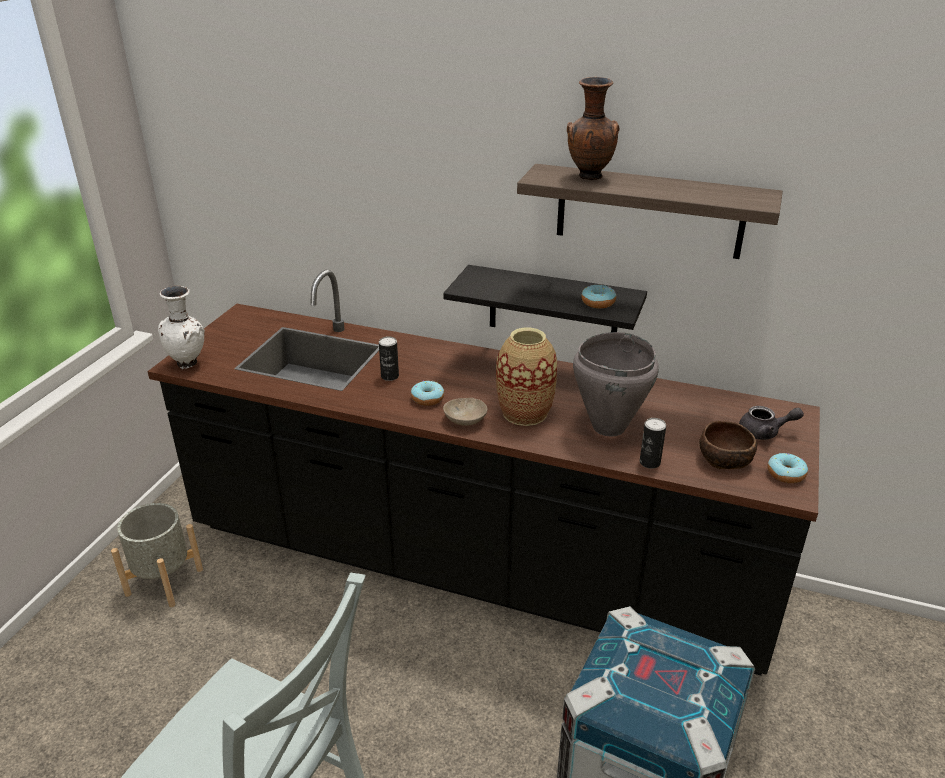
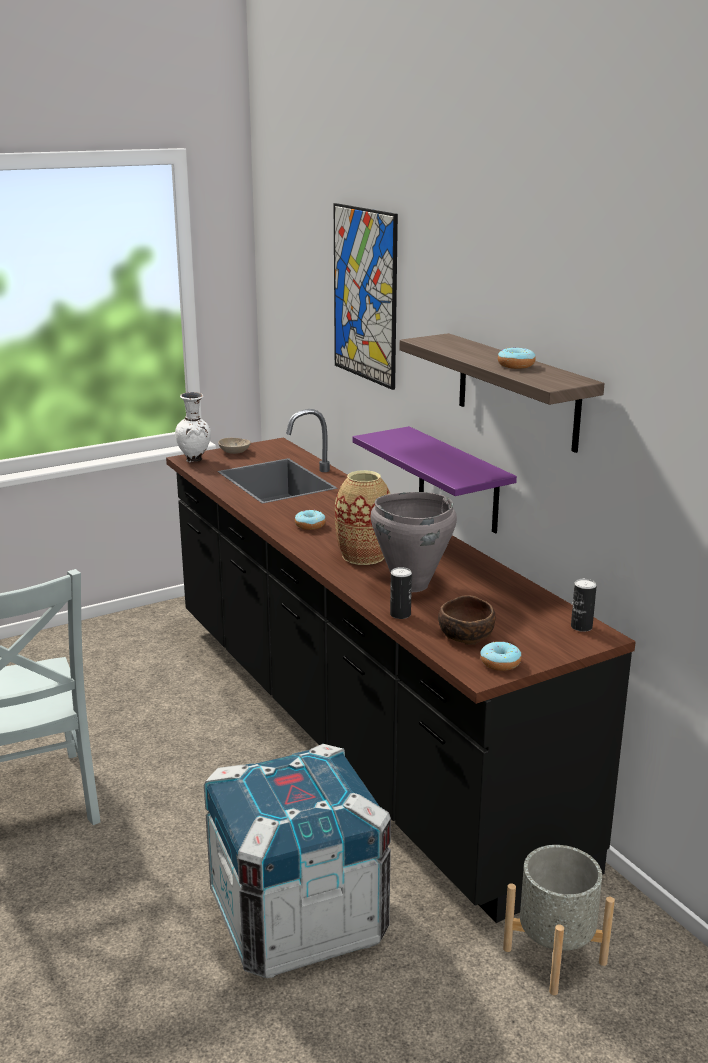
camera: 40 degrees right, 10 degrees down
grey planter [111,503,203,607] -> grey planter moved to [503,845,615,995]
can [379,336,399,381] -> can moved to [571,579,597,632]
black shelf [443,265,647,332] -> purple shelf [353,426,517,533]
beige bowl [443,398,488,426] -> beige bowl moved to [218,438,251,454]
brown vase [567,77,619,180] -> none
donut [581,284,616,308] -> donut moved to [498,347,536,369]
grey teapot [739,406,804,440] -> none
none -> picture [334,203,398,390]

